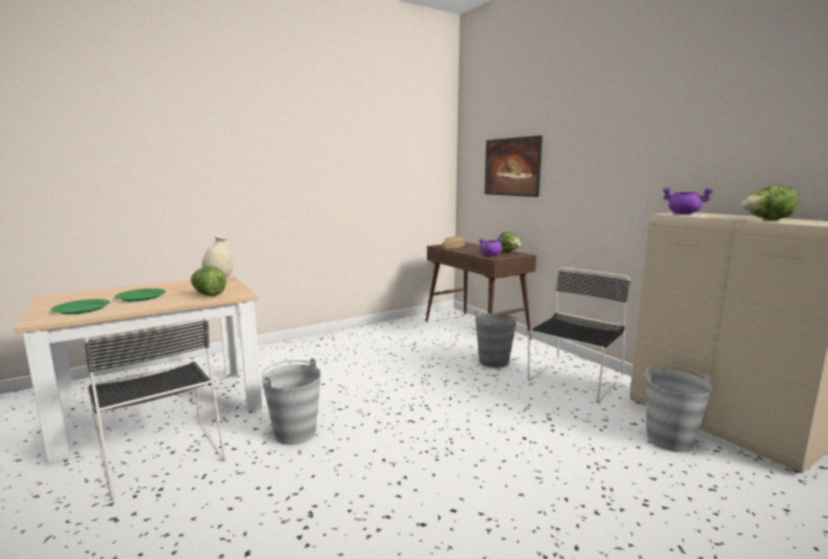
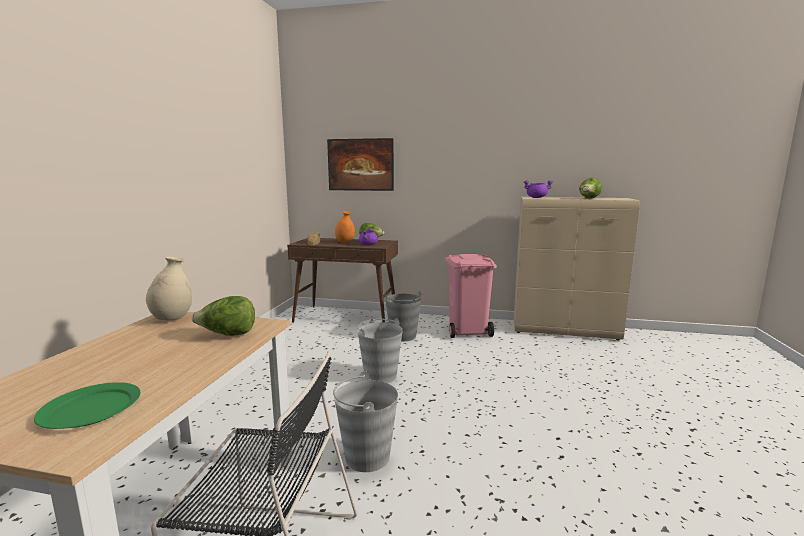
camera: 45 degrees left, 0 degrees up
green plate [115,288,166,301] -> none
black chair [528,267,630,402] -> pink trash can [445,254,497,338]
grey bucket [644,364,712,452] -> grey bucket moved to [358,318,403,383]
none -> orange vase [335,211,355,243]

